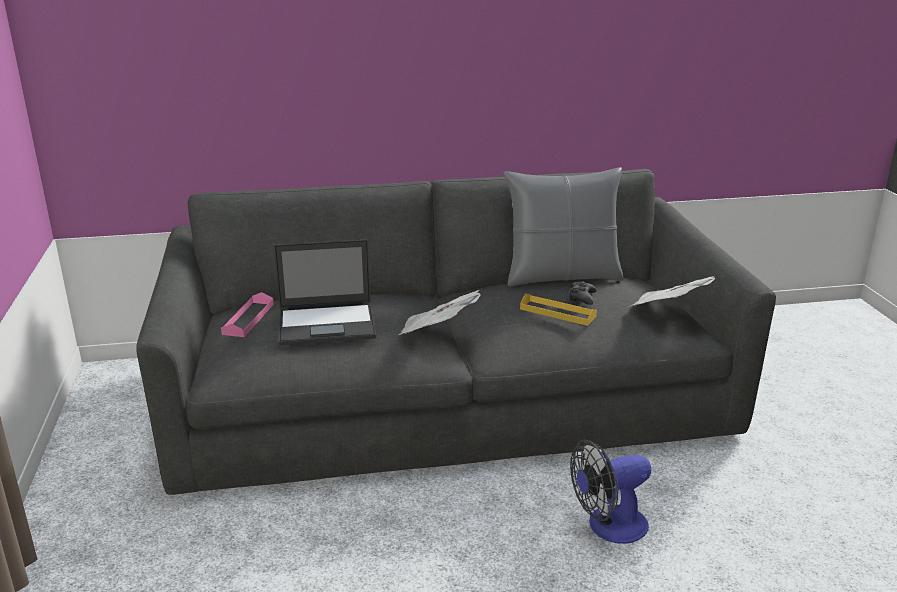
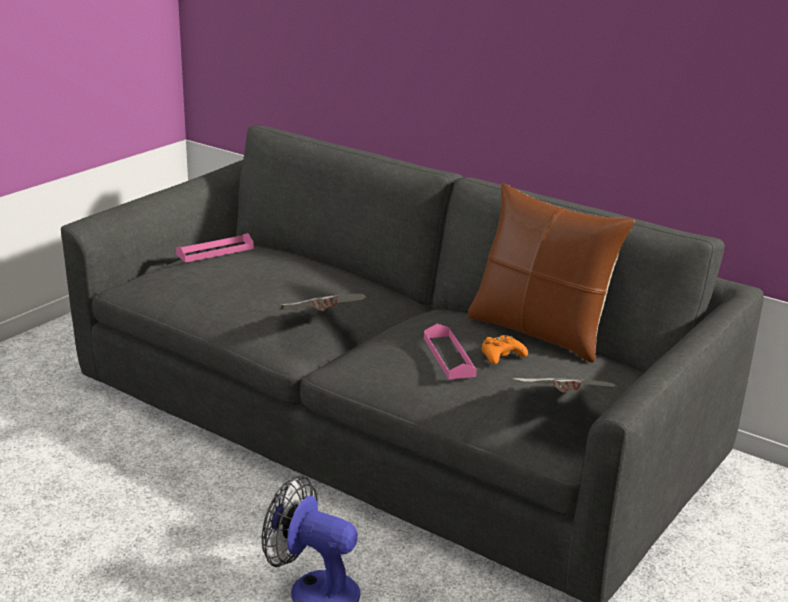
camera: 45 degrees right, 0 degrees up
laptop [274,239,376,346] -> none
grey pillow [504,167,624,286] -> brown pillow [467,183,635,363]
yellow tray [520,294,597,326] -> pink tray [424,324,477,380]
black game controller [568,282,597,305] -> orange game controller [482,335,528,365]

